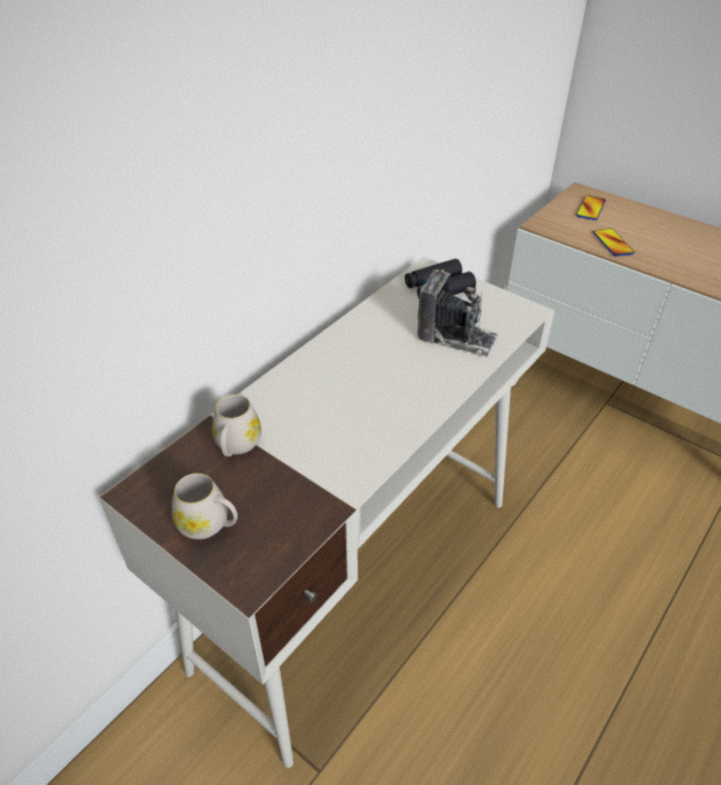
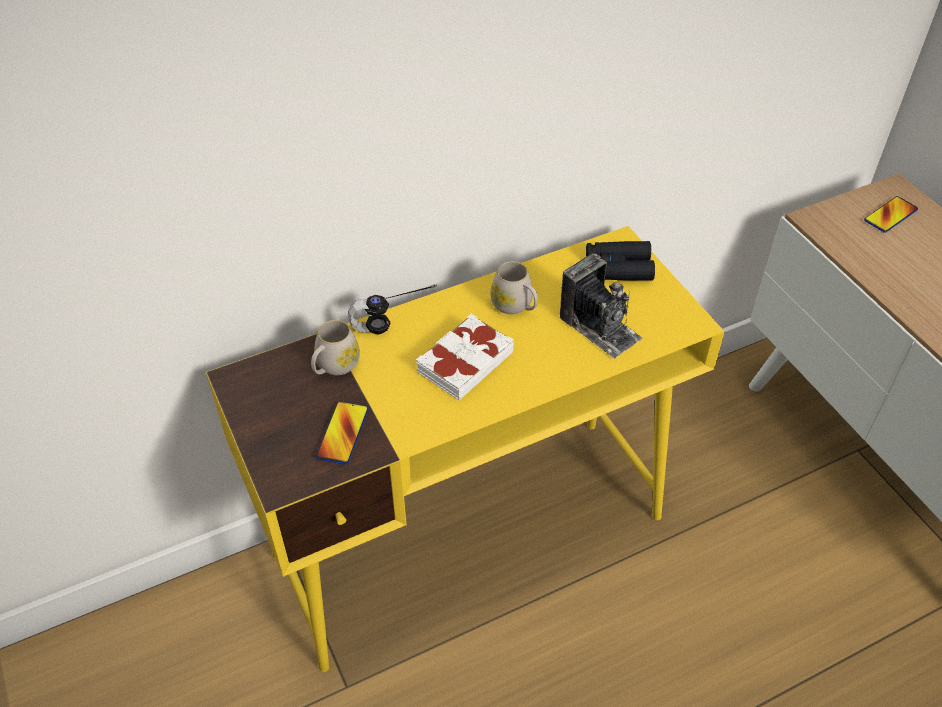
camera: 25 degrees right, 5 degrees up
white desk [98,256,555,768] -> yellow desk [206,226,725,672]
white mug [172,473,238,539] -> white mug moved to [490,261,538,314]
phone [593,228,635,257] -> phone moved to [316,401,369,465]
none -> headphones [348,284,437,335]
none -> white book [416,314,514,400]

